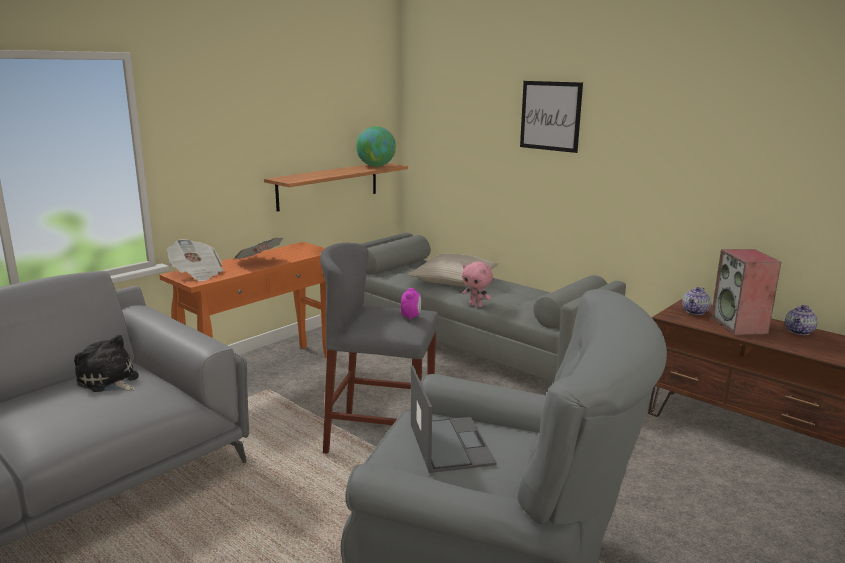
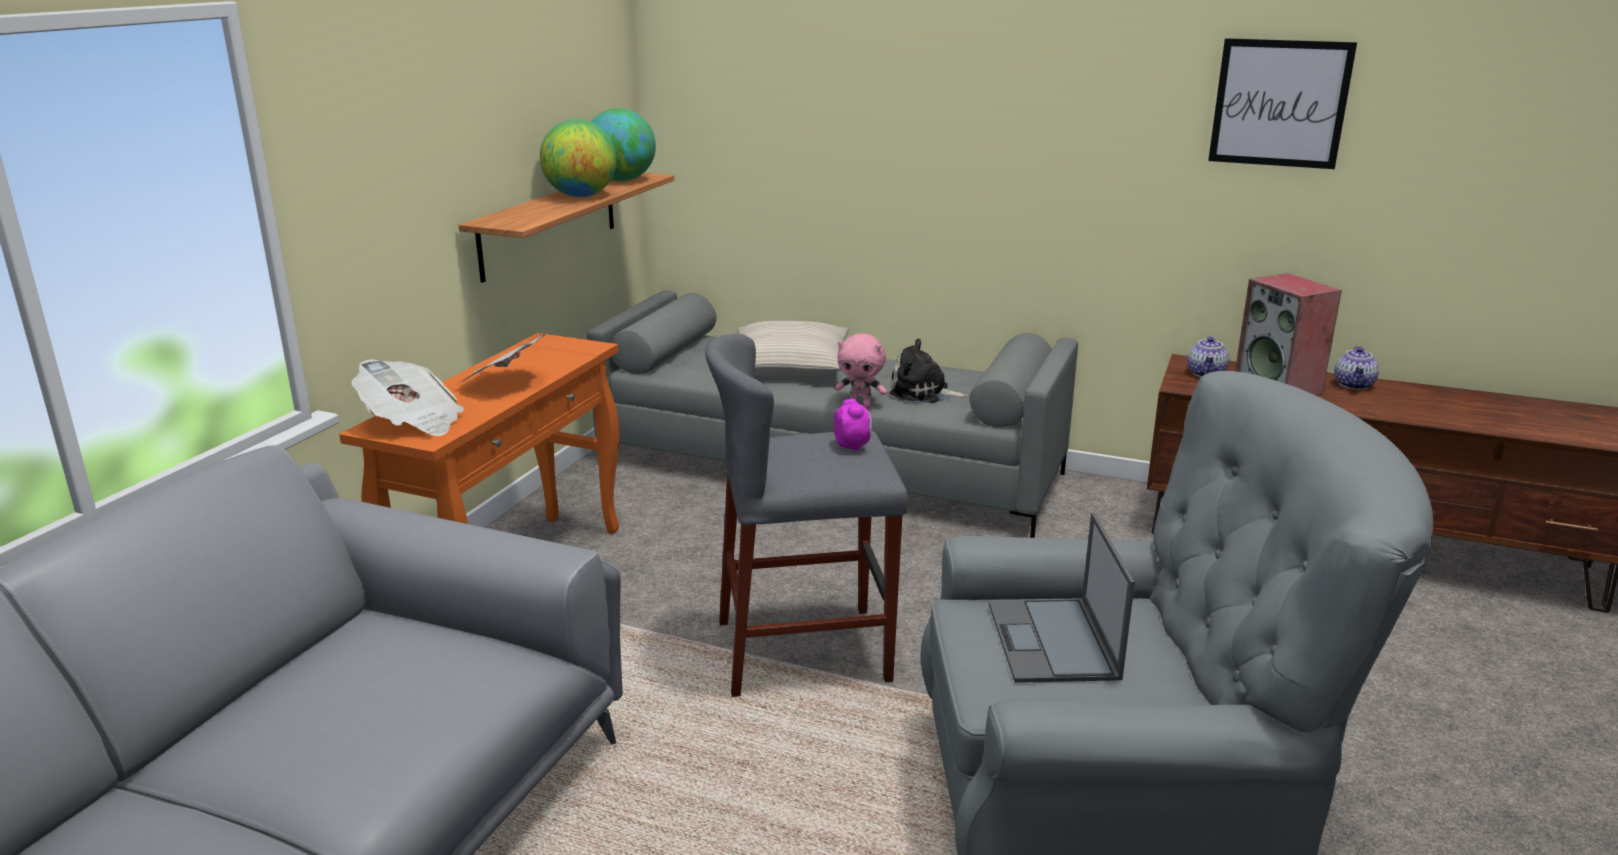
camera: 20 degrees left, 5 degrees up
plush toy [74,335,139,392] -> plush toy moved to [889,338,968,403]
laptop [411,365,497,473] -> laptop turned 150 degrees counterclockwise [988,512,1135,683]
picture [520,81,583,153] -> picture moved to [1208,38,1357,169]
none -> globe [540,119,617,197]

